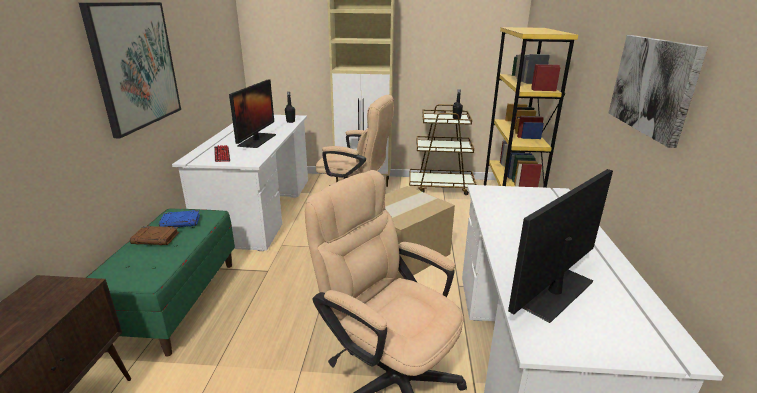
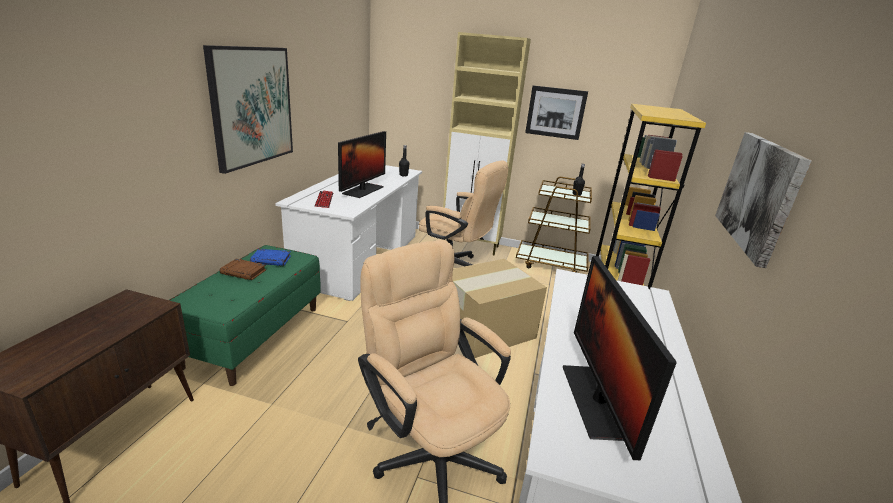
camera: 10 degrees right, 0 degrees up
monitor [508,169,613,323] -> monitor turned 60 degrees counterclockwise [563,256,677,460]
none -> picture [525,85,588,140]

